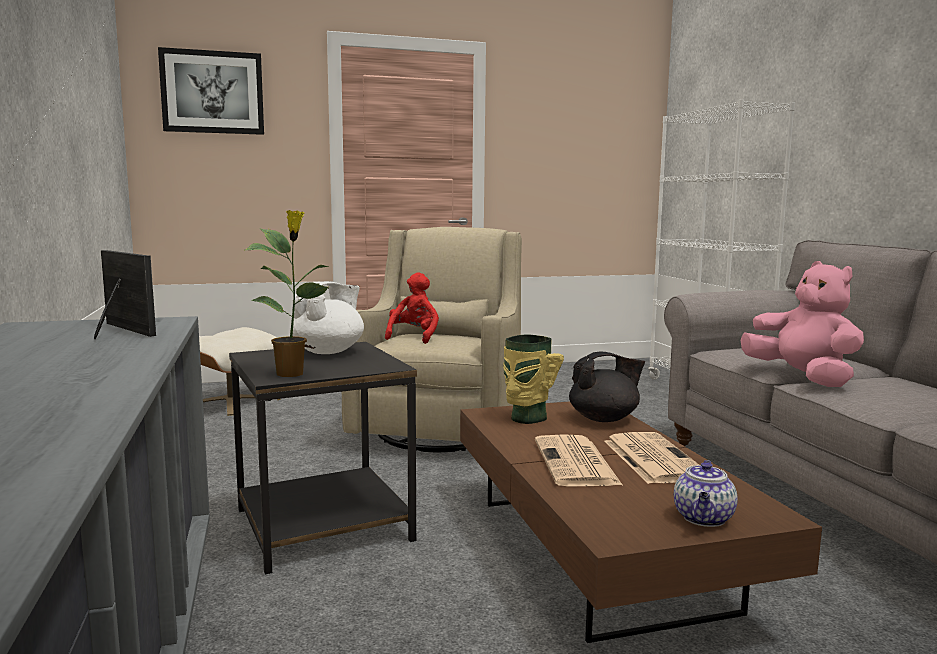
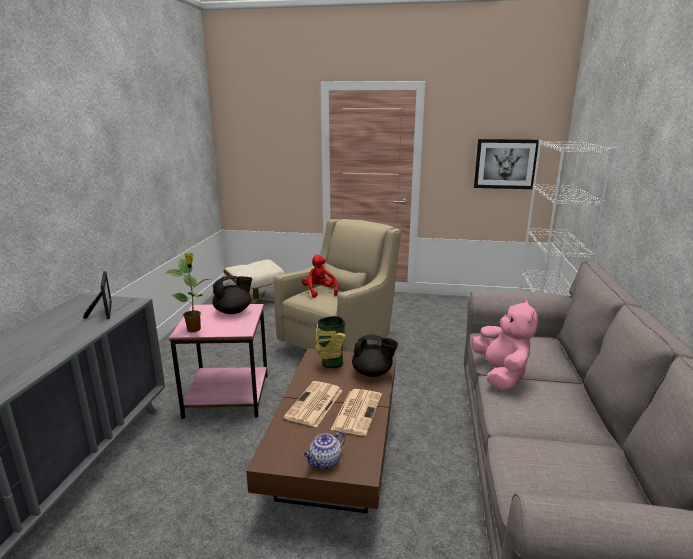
camera: 25 degrees right, 10 degrees up
picture [158,47,264,135] -> picture moved to [474,139,539,189]
black side table [229,342,417,575] -> pink side table [169,304,268,419]
white teapot [290,282,364,354] -> black teapot [212,276,252,314]
red plush toy [385,272,439,344] -> red plush toy turned 60 degrees counterclockwise [302,254,338,298]

